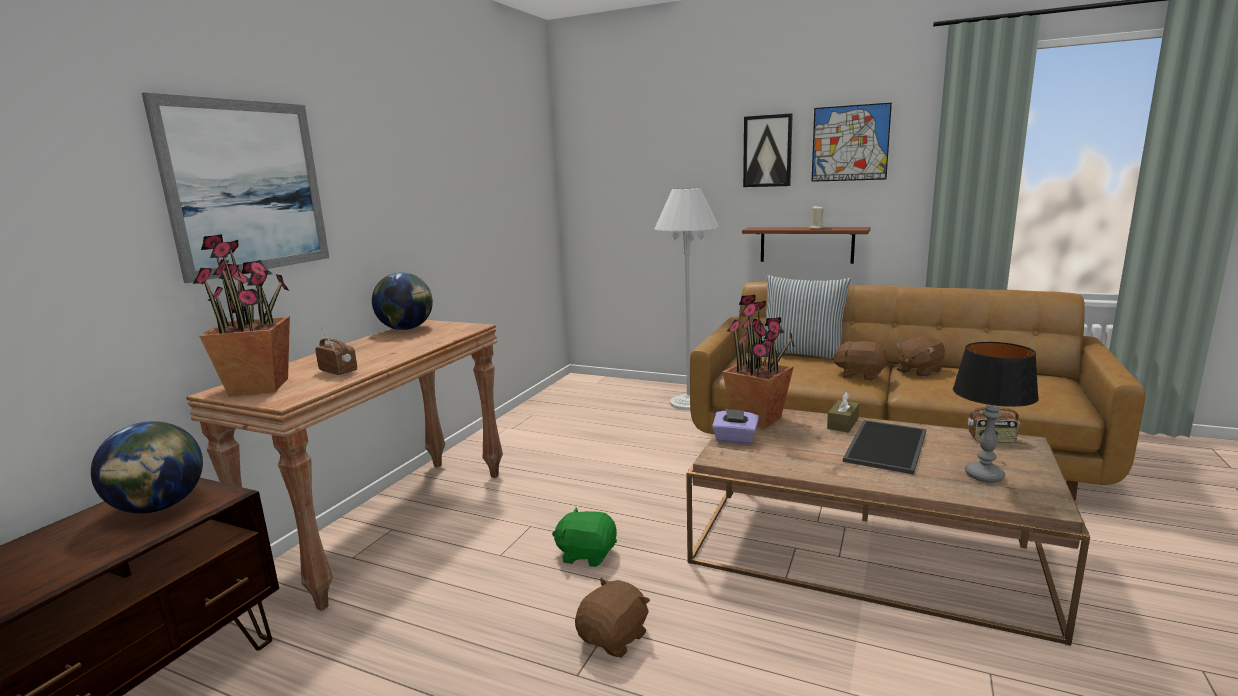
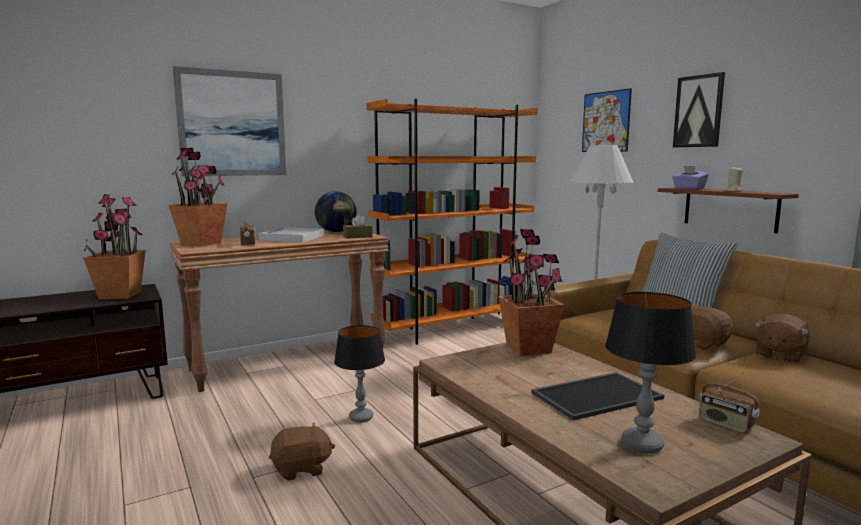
camera: 35 degrees right, 5 degrees down
globe [91,421,203,513] -> potted plant [83,194,146,299]
green plush toy [552,508,617,567] -> table lamp [334,325,385,423]
purple tissue box [712,408,759,444] -> purple tissue box moved to [672,166,709,189]
picture [812,103,892,182] -> picture moved to [582,88,632,152]
brown tissue box [827,392,859,433] -> brown tissue box moved to [343,214,373,239]
brown plush toy [895,336,945,377] -> brown plush toy turned 45 degrees counterclockwise [753,314,810,363]
none -> white tray [259,227,324,242]
none -> orange bookcase [366,99,538,345]

